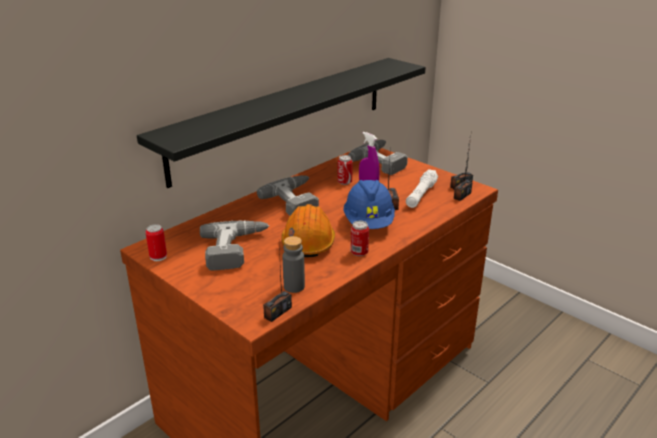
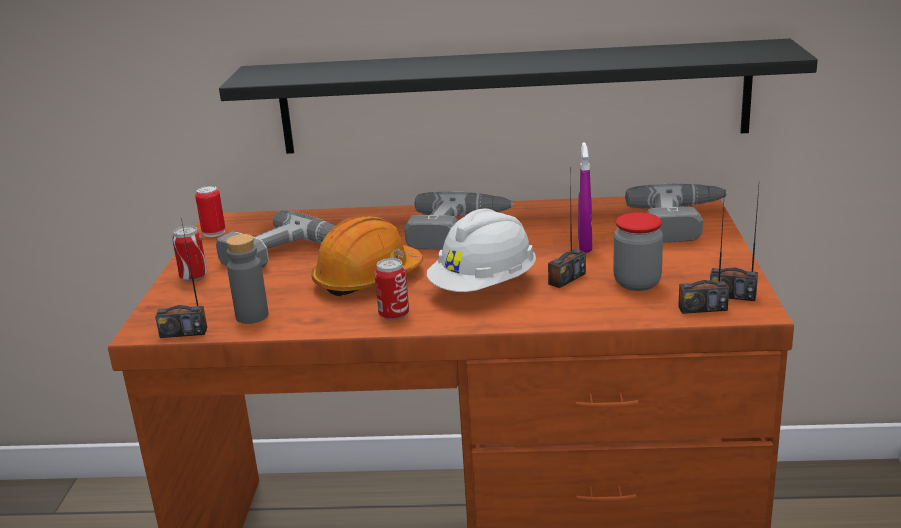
camera: 50 degrees right, 5 degrees down
can [337,155,353,185] -> can moved to [172,226,207,282]
blue hard hat [343,180,395,229] -> white hard hat [427,208,536,292]
white flashlight [406,169,438,208] -> jar [613,212,663,291]

